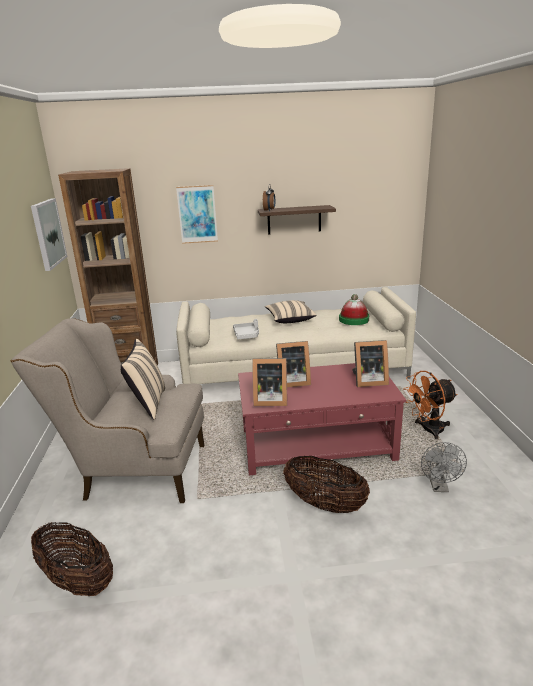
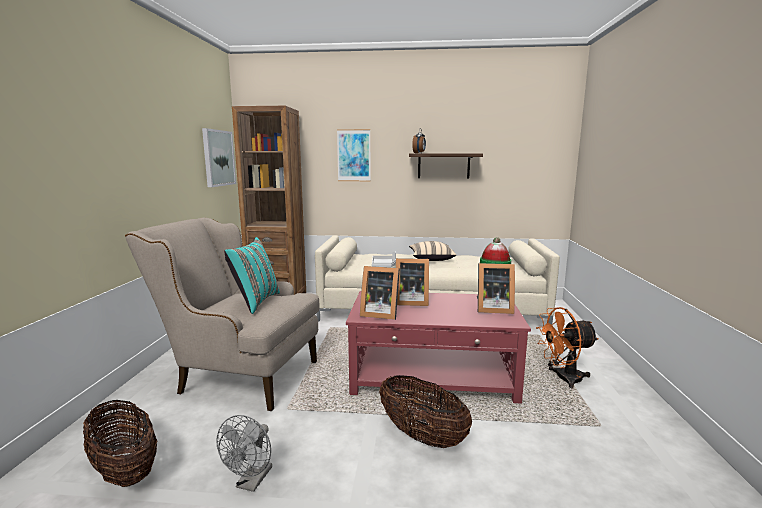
camera: 10 degrees right, 10 degrees down
beige pillow [121,339,165,420] -> turquoise pillow [224,237,280,314]
grey fan [421,442,467,492] -> grey fan moved to [216,415,272,492]

